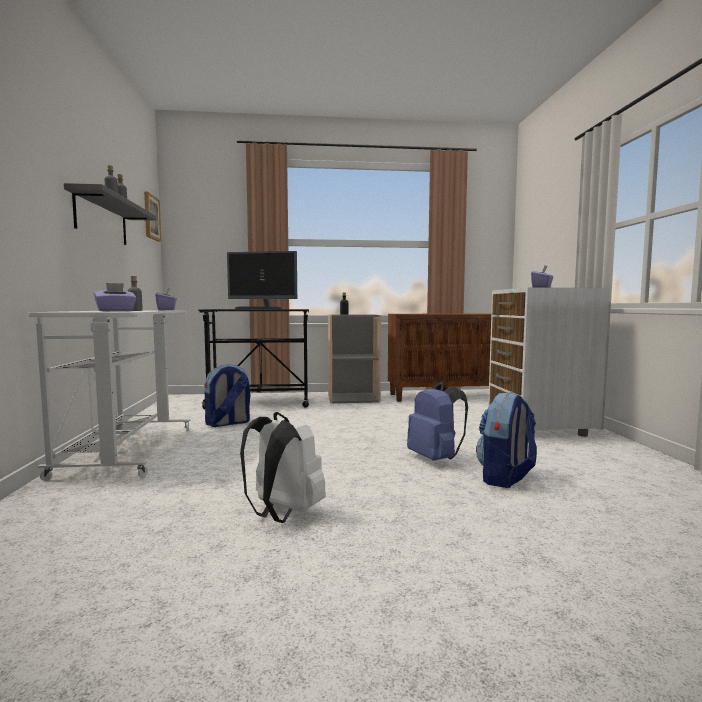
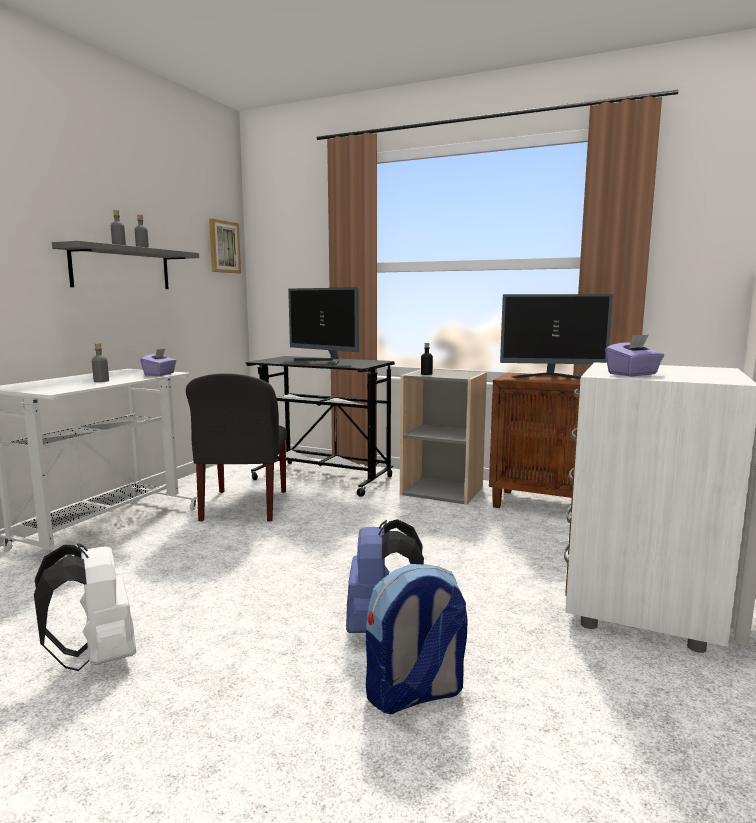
camera: 30 degrees right, 5 degrees up
purple tissue box [94,283,136,311] -> none
backpack [204,364,250,427] -> grey chair [186,373,287,522]
none -> monitor [500,294,613,379]

